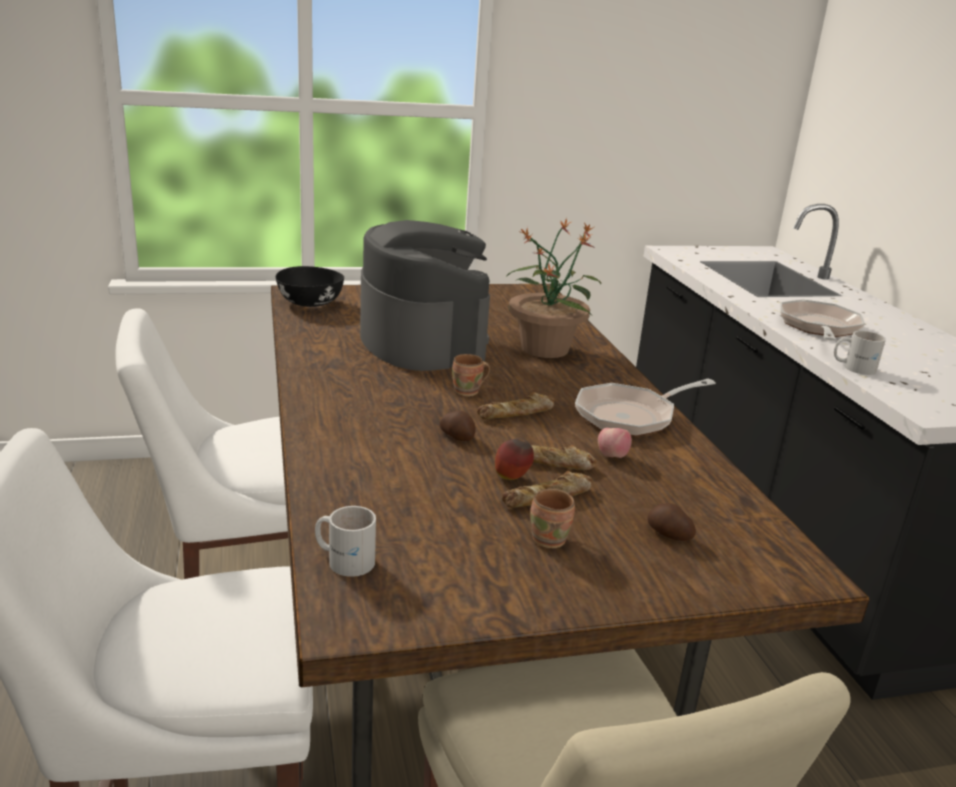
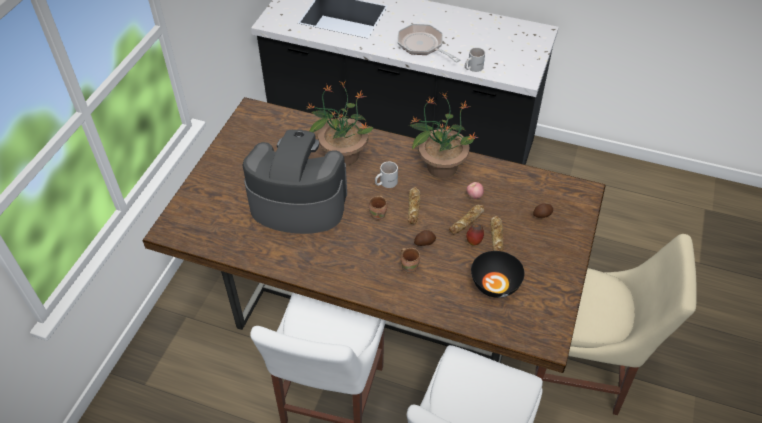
camera: 55 degrees left, 25 degrees up
black bowl [276,266,344,307] -> black bowl moved to [471,251,525,298]
white mug [315,506,376,577] -> white mug moved to [375,161,398,188]
brown mug [531,489,575,548] -> brown mug moved to [401,248,420,273]
frying pan [575,379,716,437] -> potted plant [409,92,478,178]

